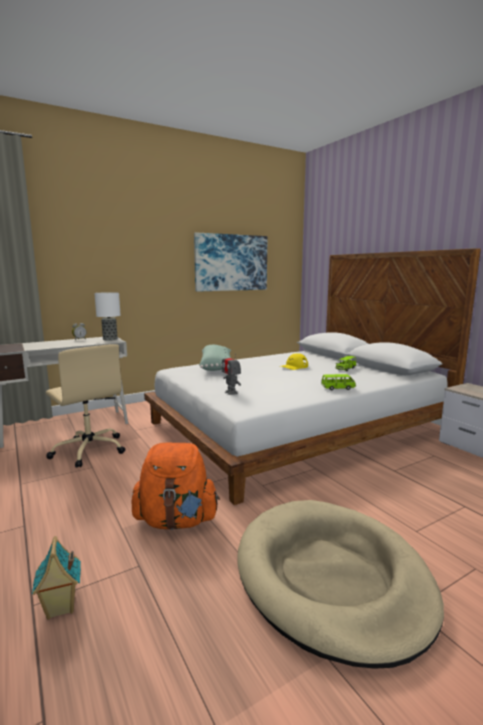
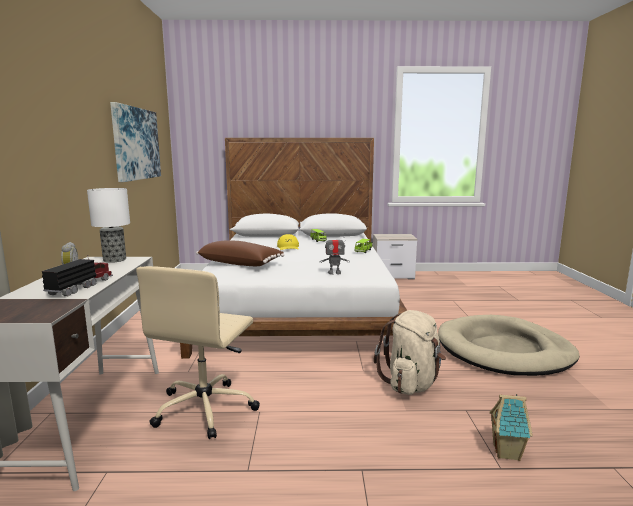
camera: 60 degrees left, 0 degrees up
beige office chair [46,344,125,468] -> beige office chair turned 120 degrees clockwise [136,266,260,439]
orange backpack [132,443,220,530] -> beige backpack [374,310,446,395]
green pillow [199,345,231,371] -> brown pillow [196,241,284,266]
none -> toy truck [42,255,113,296]

